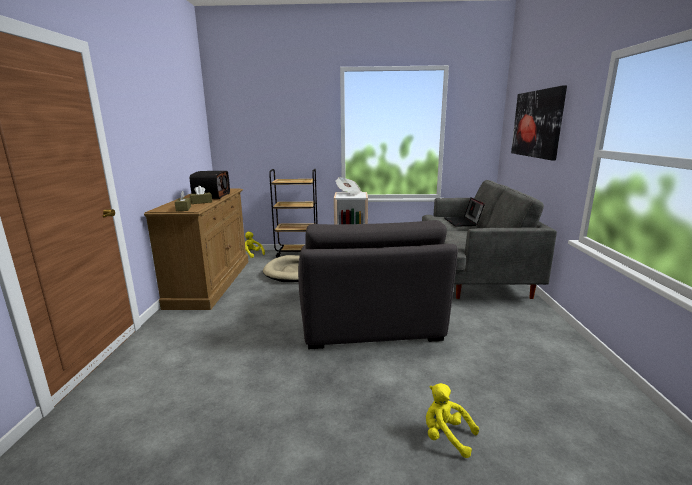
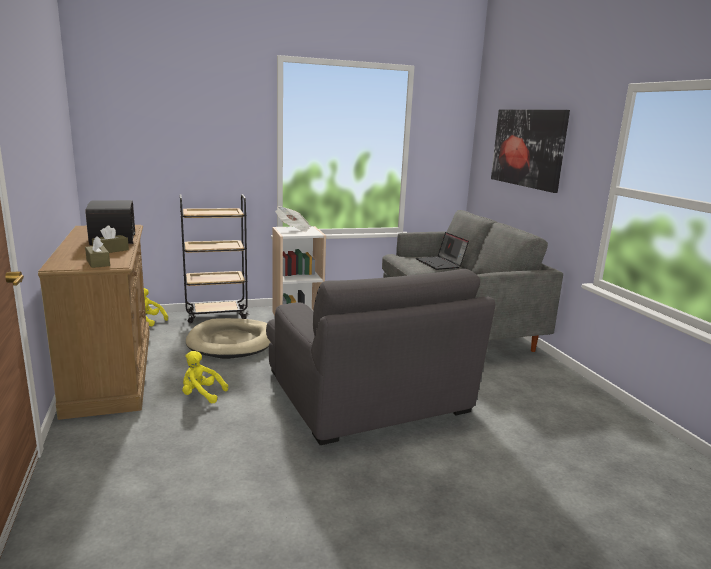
camera: 20 degrees left, 0 degrees up
yellow plush toy [426,383,479,458] -> yellow plush toy moved to [182,351,228,403]

